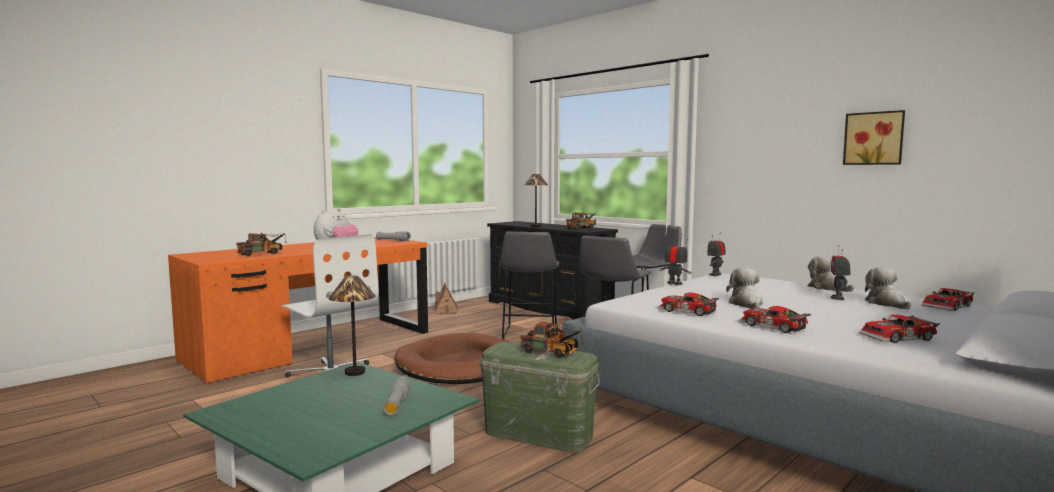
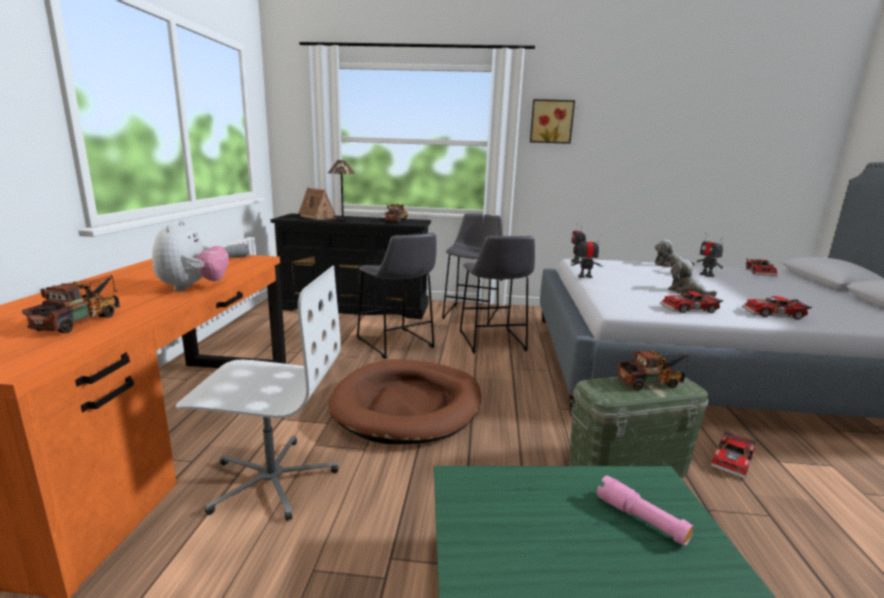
camera: 40 degrees left, 10 degrees up
table lamp [328,275,376,376] -> none
grey flashlight [383,377,411,415] -> pink flashlight [597,476,694,546]
toy house [434,283,458,315] -> toy house moved to [298,188,336,220]
picture [843,110,905,165] -> picture moved to [530,99,575,144]
toy car [859,315,940,343] -> toy car moved to [711,431,756,479]
plush toy [865,267,911,309] -> none

